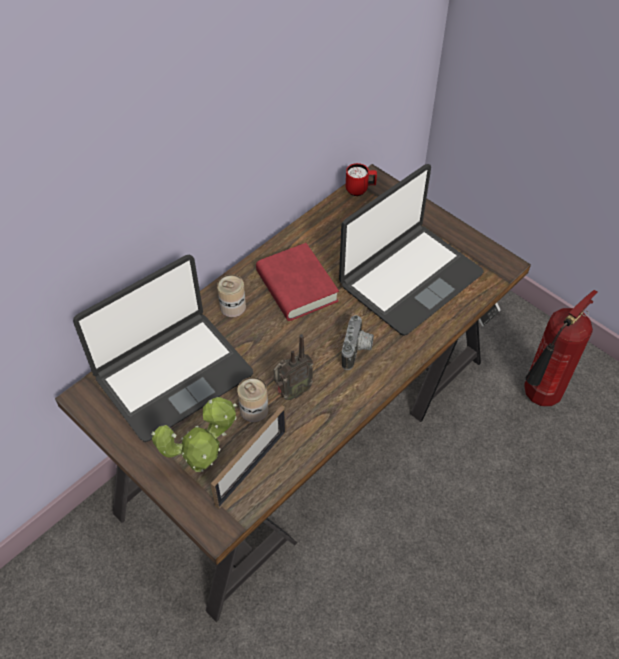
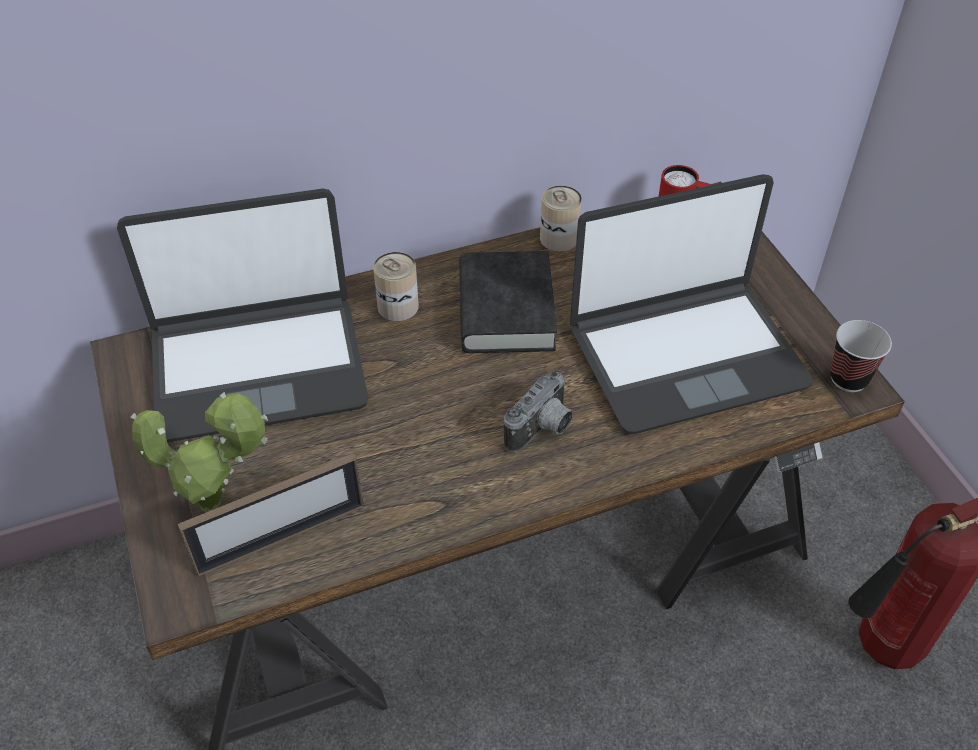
camera: 25 degrees right, 5 degrees down
can [237,377,269,422] -> can moved to [540,186,582,252]
red book [256,243,339,321] -> black book [459,251,557,353]
radio [274,334,313,400] -> none
none -> cup [830,320,892,392]

